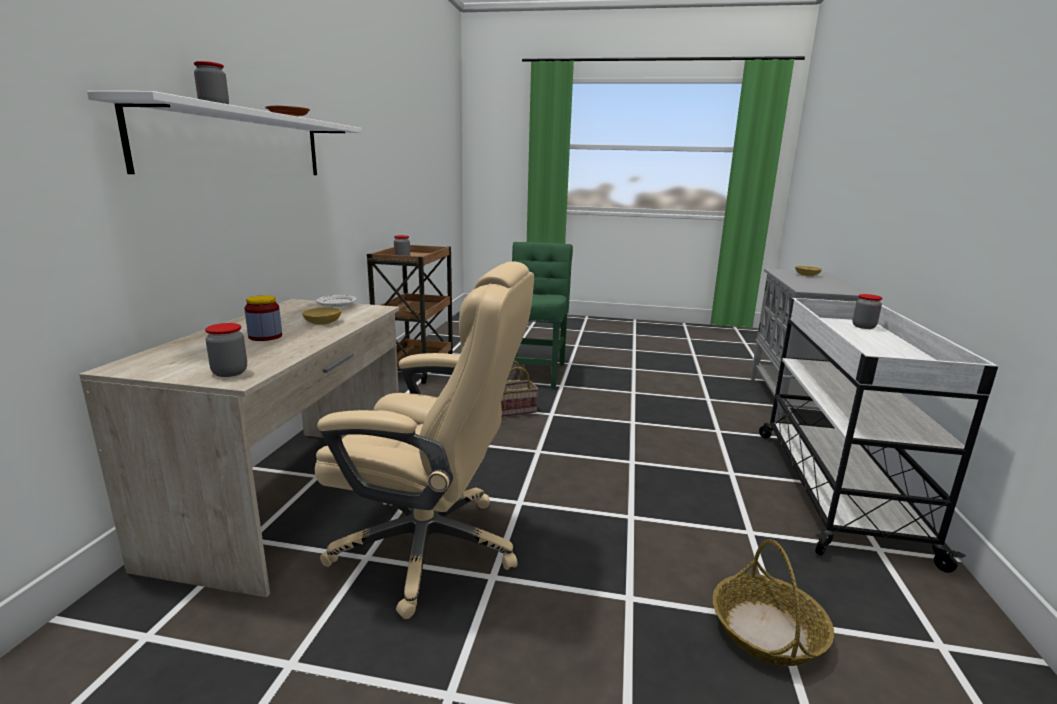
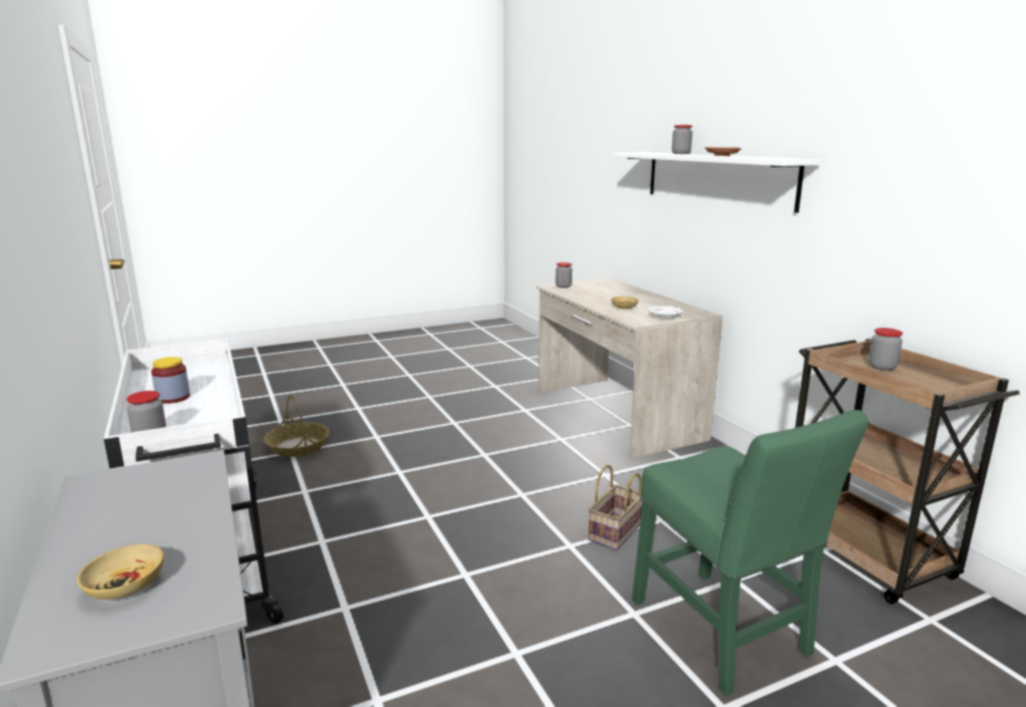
camera: 145 degrees right, 0 degrees up
jar [244,295,282,341] -> jar moved to [151,357,190,404]
beige office chair [315,261,534,619] -> none

